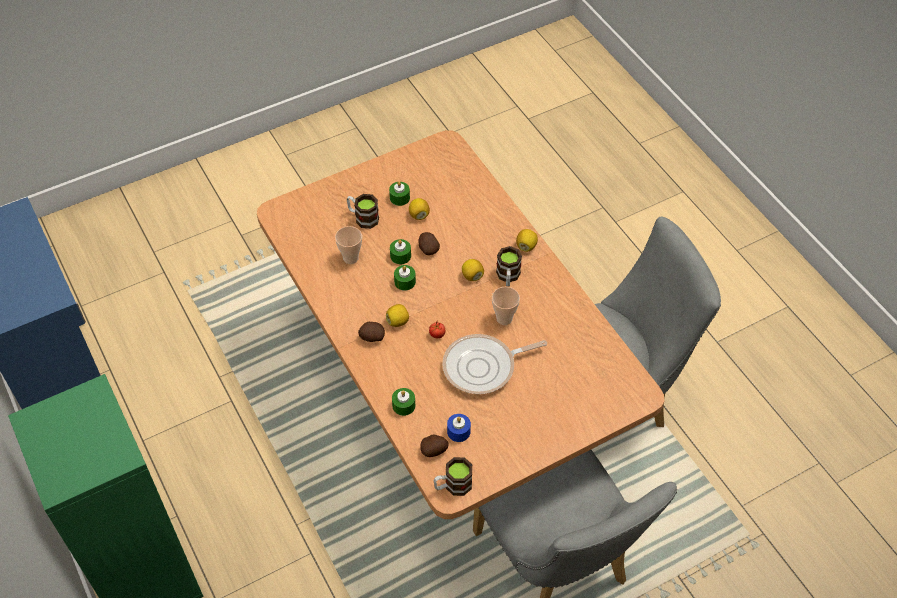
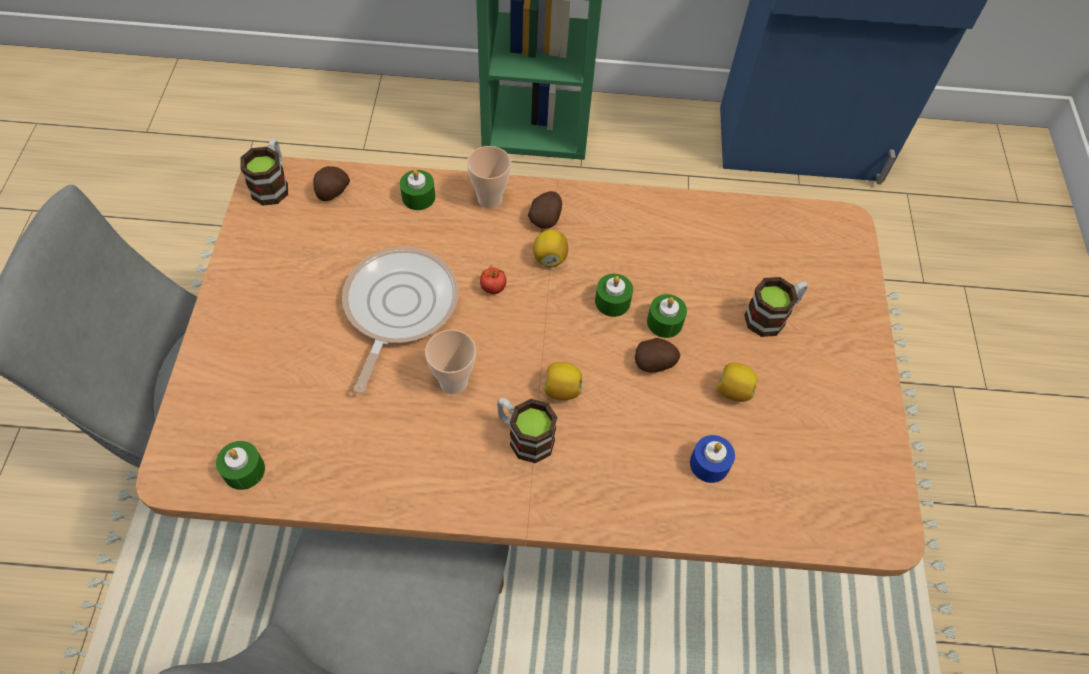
camera: 120 degrees right, 5 degrees up
cup [335,226,362,264] -> cup moved to [467,146,511,209]
green candle [389,181,410,206] -> green candle moved to [216,441,265,490]
blue candle [447,414,471,442] -> blue candle moved to [690,435,735,483]
lemon [516,229,538,252] -> none

